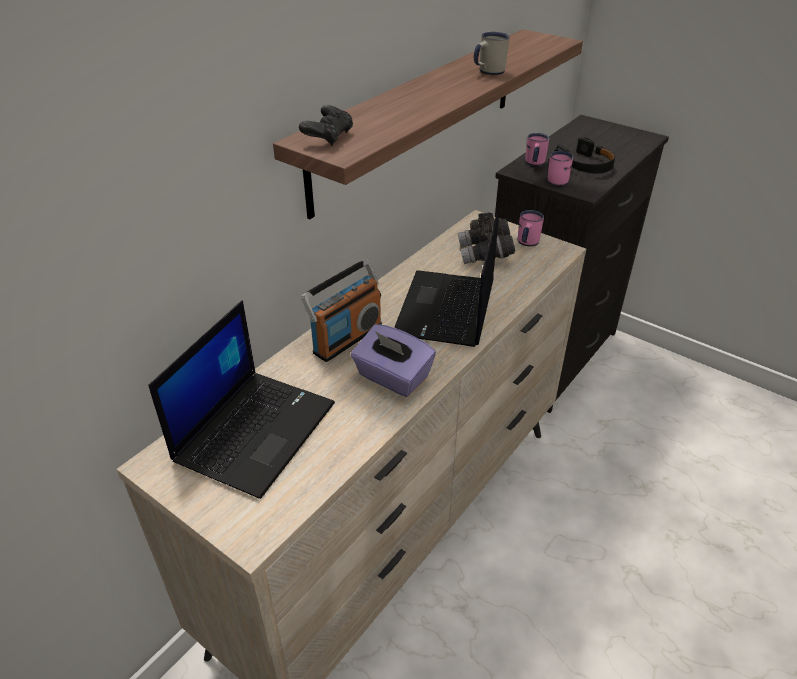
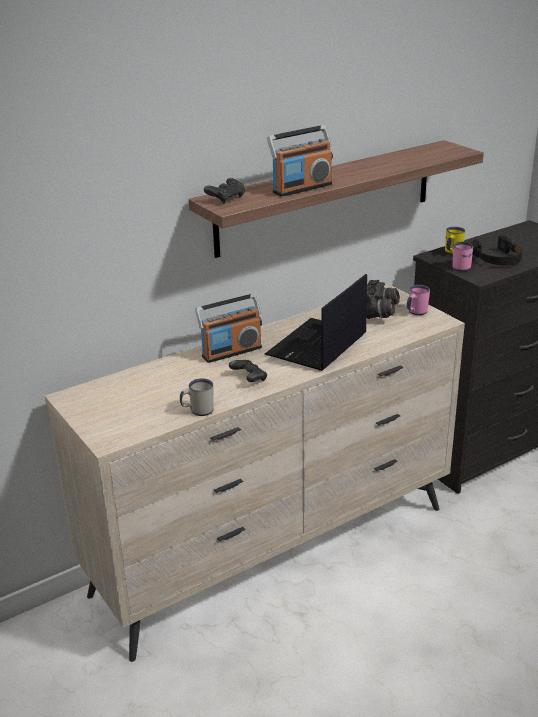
camera: 20 degrees right, 10 degrees down
laptop [149,300,335,499] -> none
purple tissue box [351,324,436,397] -> black game controller [229,360,267,382]
white mug [474,32,510,75] -> white mug moved to [180,378,214,416]
pink mug [525,133,549,166] -> yellow mug [445,227,465,255]
none -> radio [267,125,333,197]

